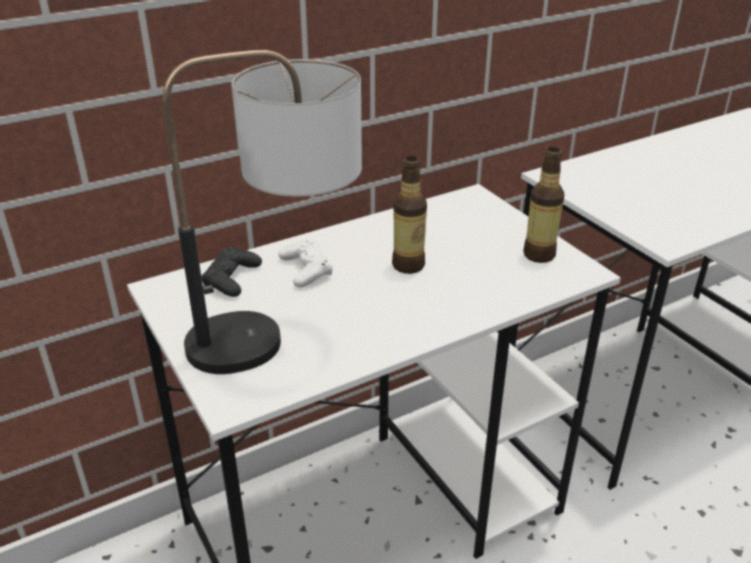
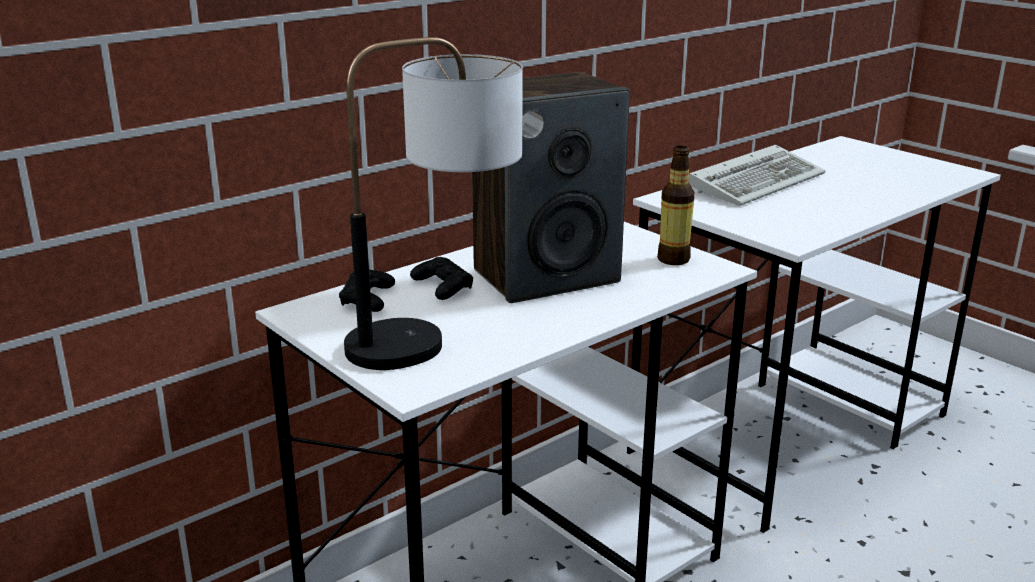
camera: 10 degrees left, 10 degrees down
white game controller [279,239,333,288] -> black game controller [410,257,473,300]
bottle [392,156,427,274] -> speaker [472,72,630,303]
none -> keyboard [688,145,826,206]

